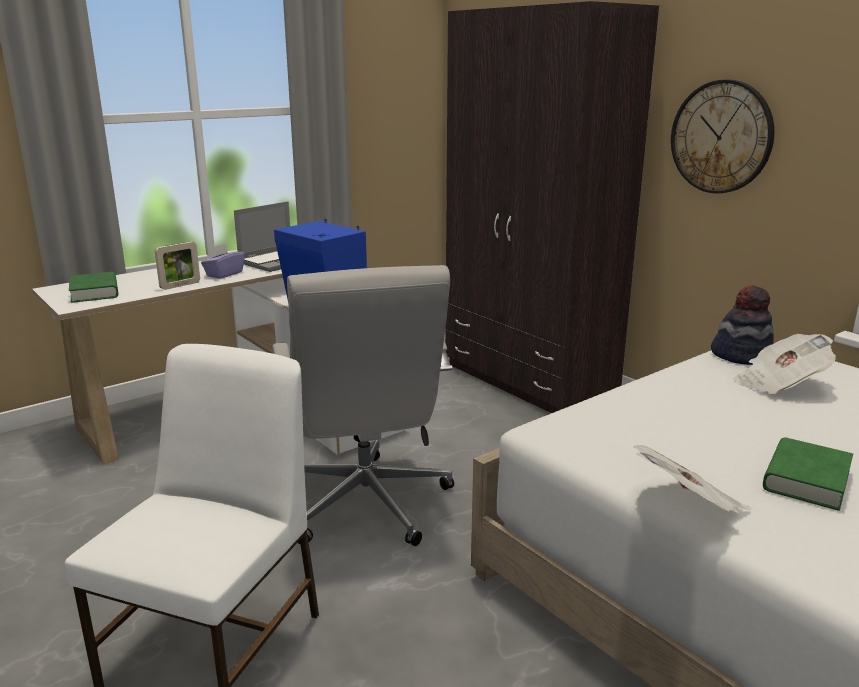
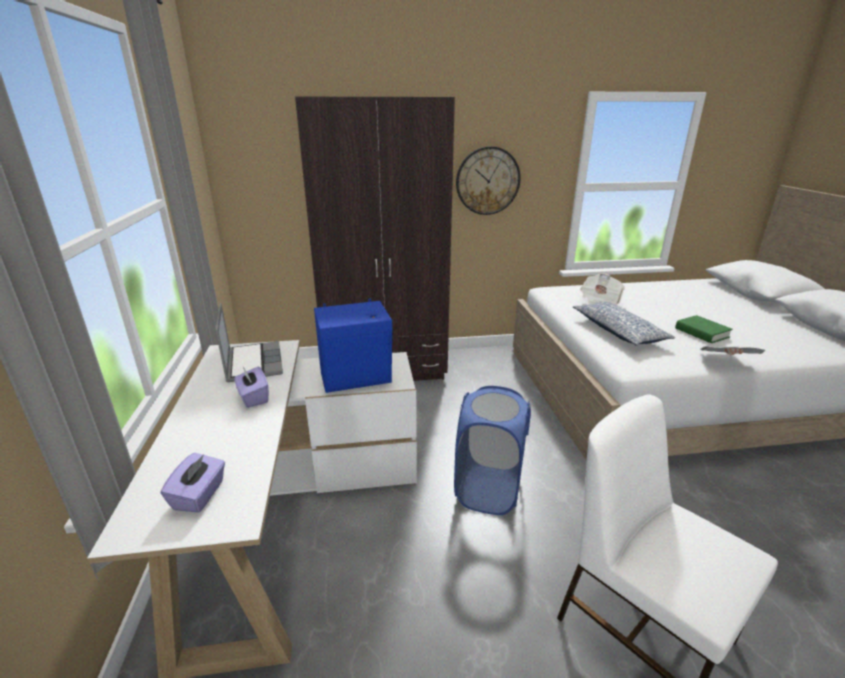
camera: 60 degrees left, 5 degrees up
green book [69,272,118,303] -> purple tissue box [161,453,225,513]
picture frame [155,242,200,290] -> none
grey office chair [272,265,454,546] -> blue laundry basket [454,386,531,515]
hat [711,285,774,365] -> none
none -> pillow [573,302,675,346]

